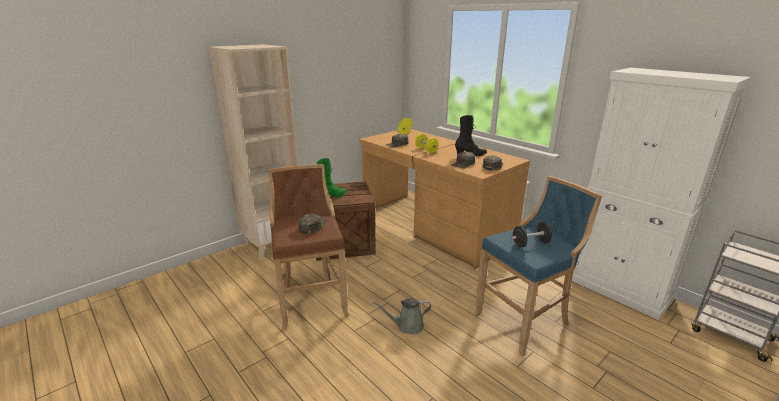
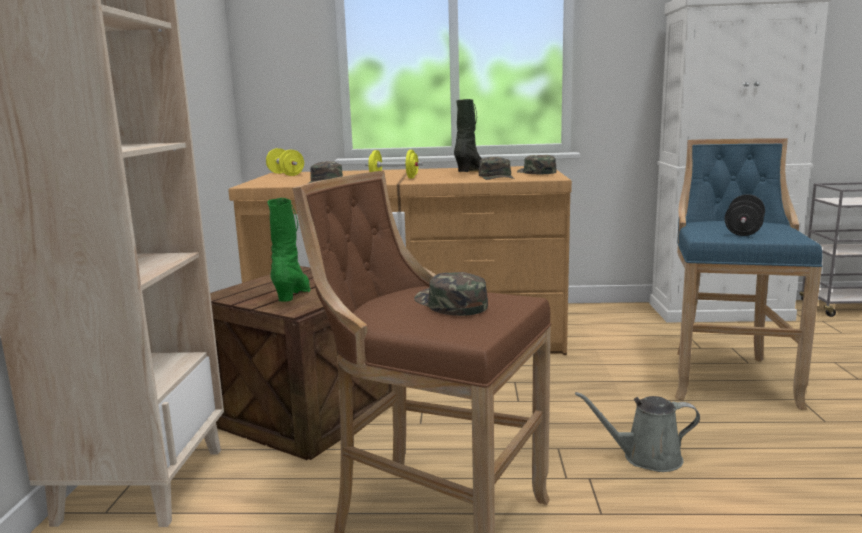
camera: 45 degrees left, 10 degrees down
grey watering can [373,298,431,334] -> grey watering can turned 60 degrees clockwise [575,392,700,472]

